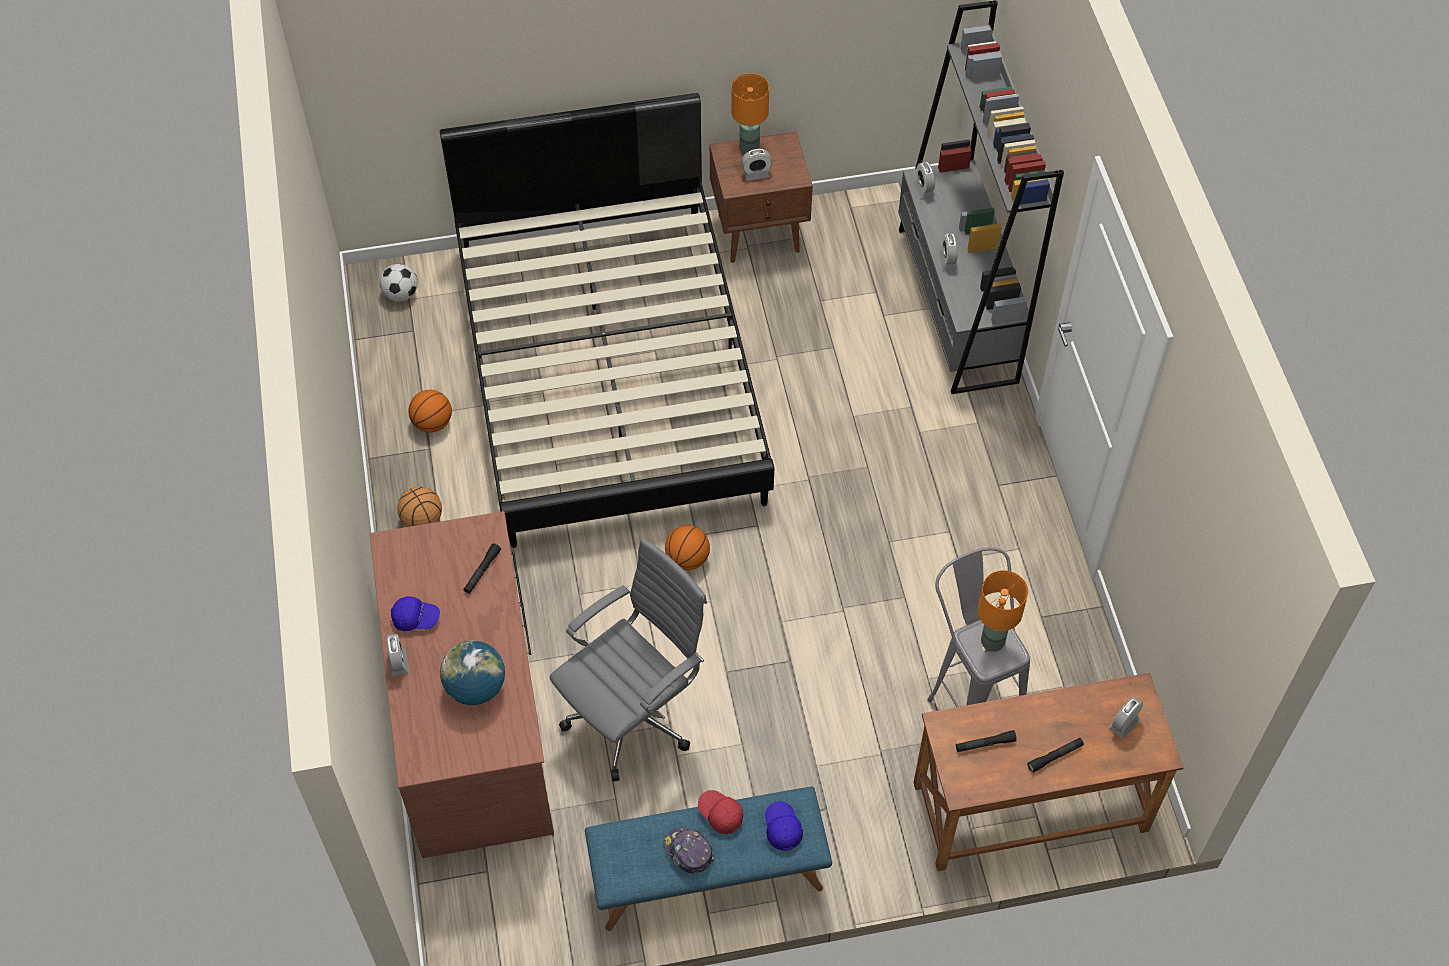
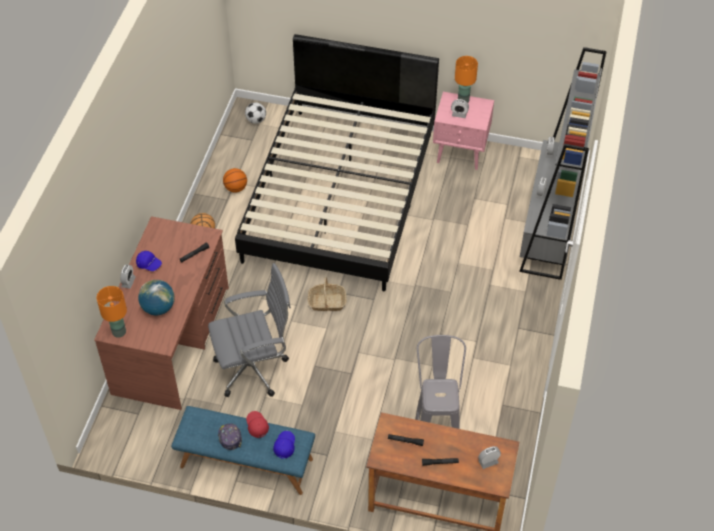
camera: 25 degrees right, 5 degrees down
basketball [665,525,710,570] -> basket [308,277,347,311]
brown nightstand [710,131,813,263] -> pink nightstand [433,92,494,170]
orange table lamp [978,570,1028,651] -> orange table lamp moved to [97,286,127,338]

